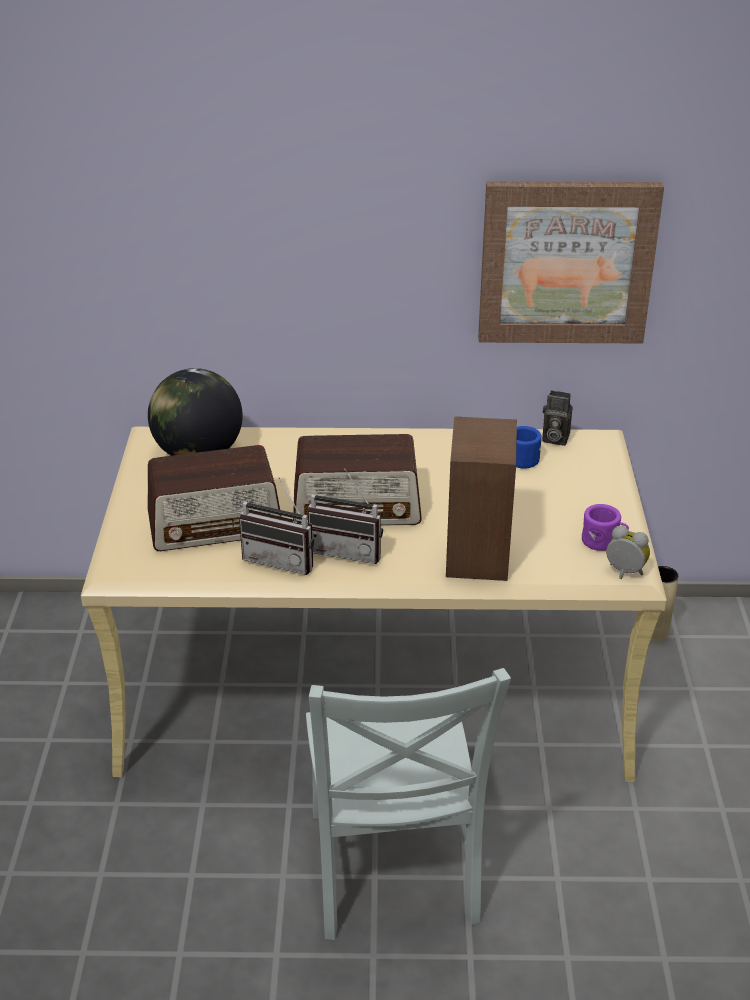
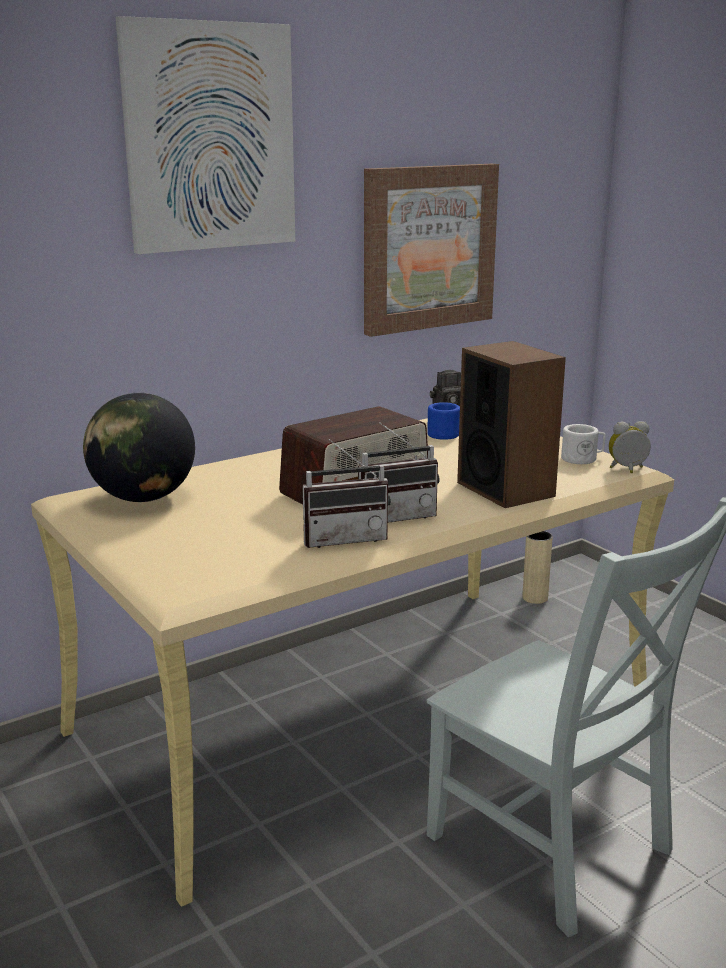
camera: 35 degrees left, 15 degrees down
radio [148,445,281,551] -> none
purple mug [582,504,629,551] -> white mug [561,424,606,464]
none -> picture [116,16,295,254]

